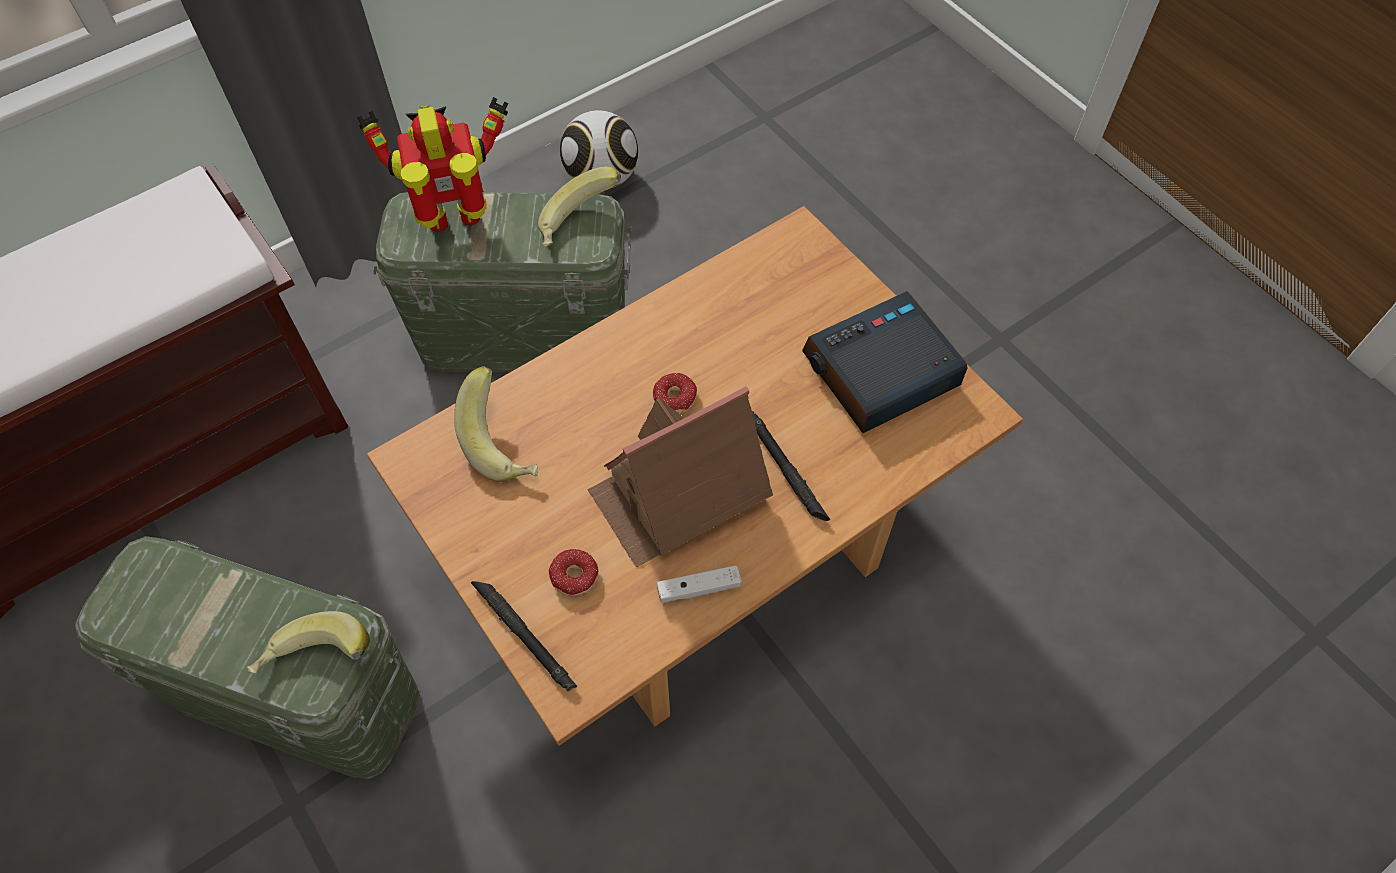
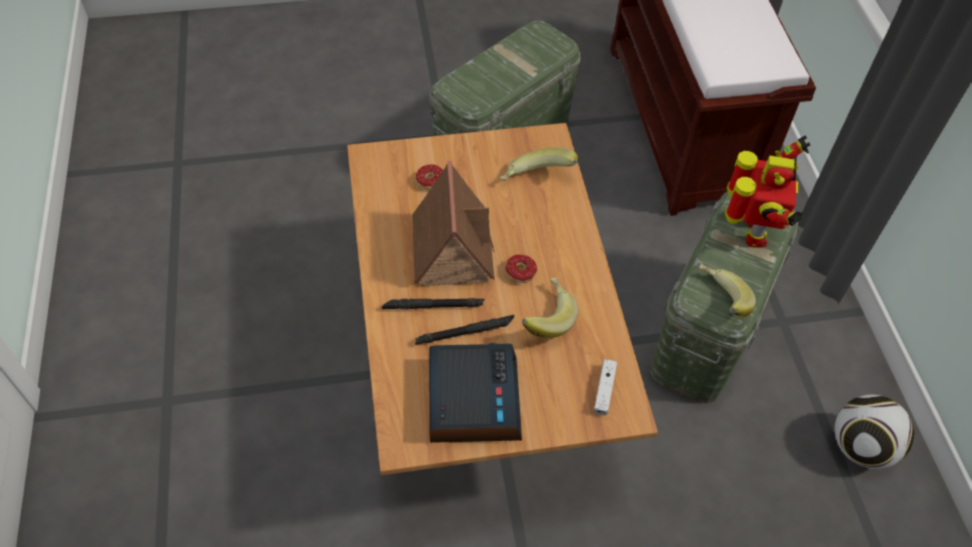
camera: 115 degrees right, 5 degrees down
banana [247,611,370,674] -> banana moved to [522,277,578,338]
black flashlight [471,581,577,691] -> black flashlight moved to [415,315,514,345]
white game controller [657,565,741,603] -> white game controller moved to [594,359,617,415]

